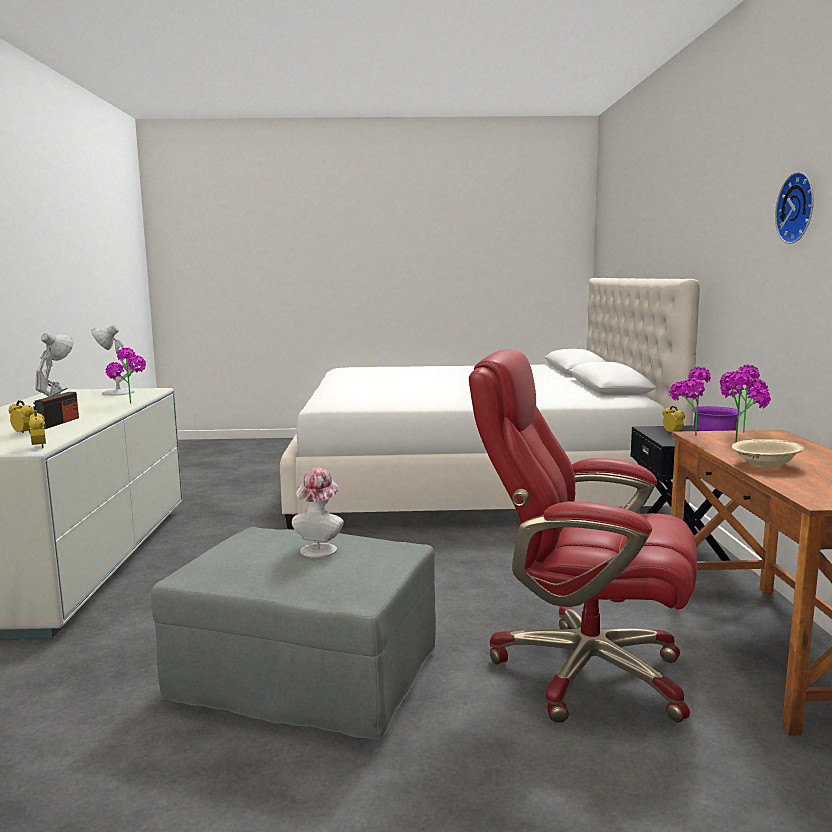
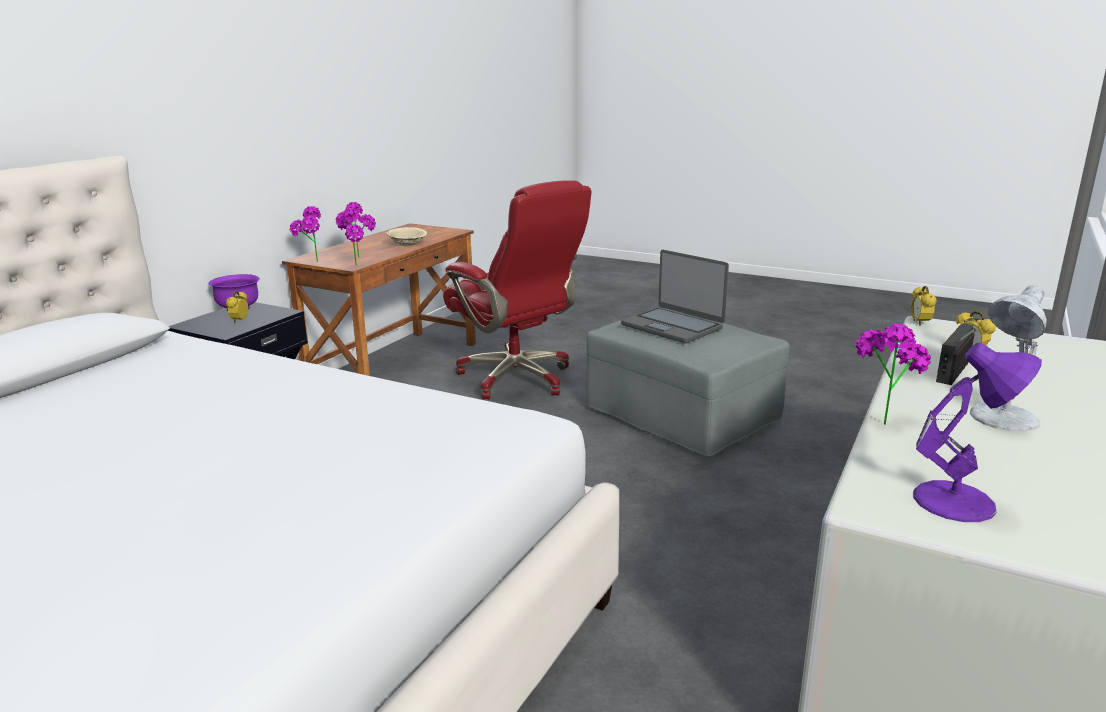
camera: 150 degrees left, 10 degrees up
white table lamp [91,325,135,396] -> purple table lamp [913,343,1042,522]
hat [292,468,344,558] -> laptop [621,250,729,343]
wall clock [775,172,814,244] -> none

